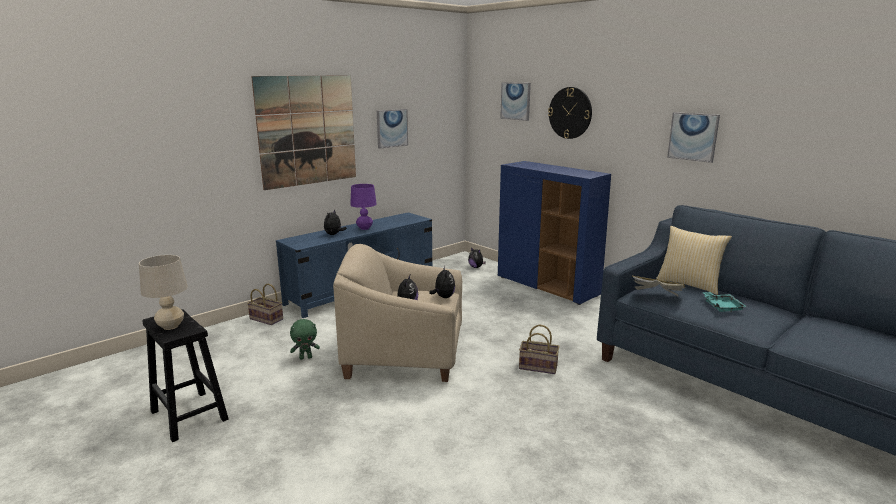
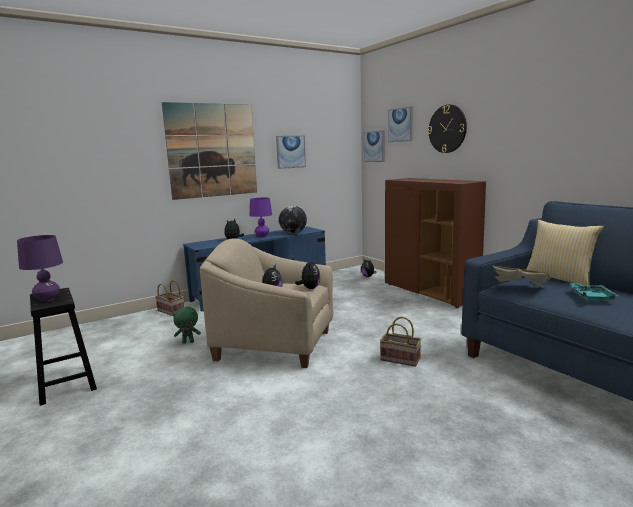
camera: 10 degrees right, 5 degrees down
beige table lamp [139,255,188,330] -> purple table lamp [17,235,63,302]
blue cabinet [498,161,611,305] -> brown cabinet [385,178,486,308]
picture [667,112,720,163] -> picture moved to [364,131,385,162]
none -> globe [279,206,307,234]

